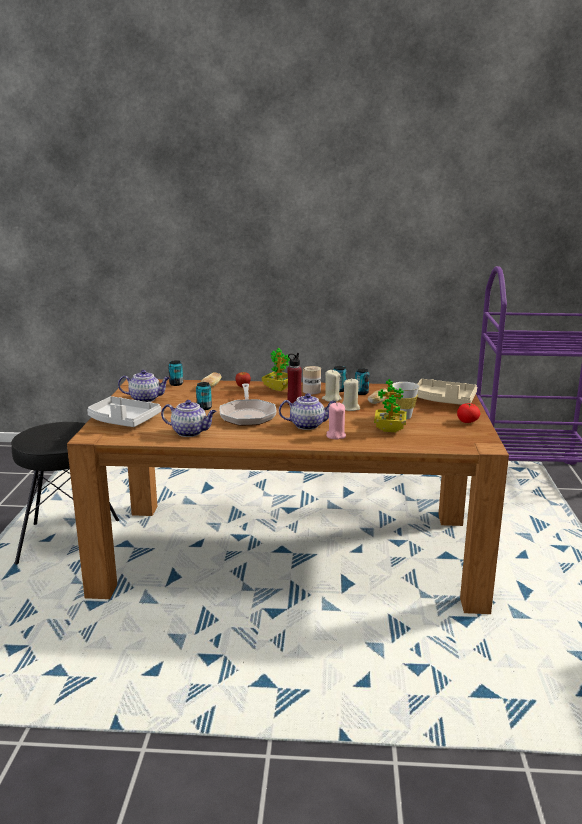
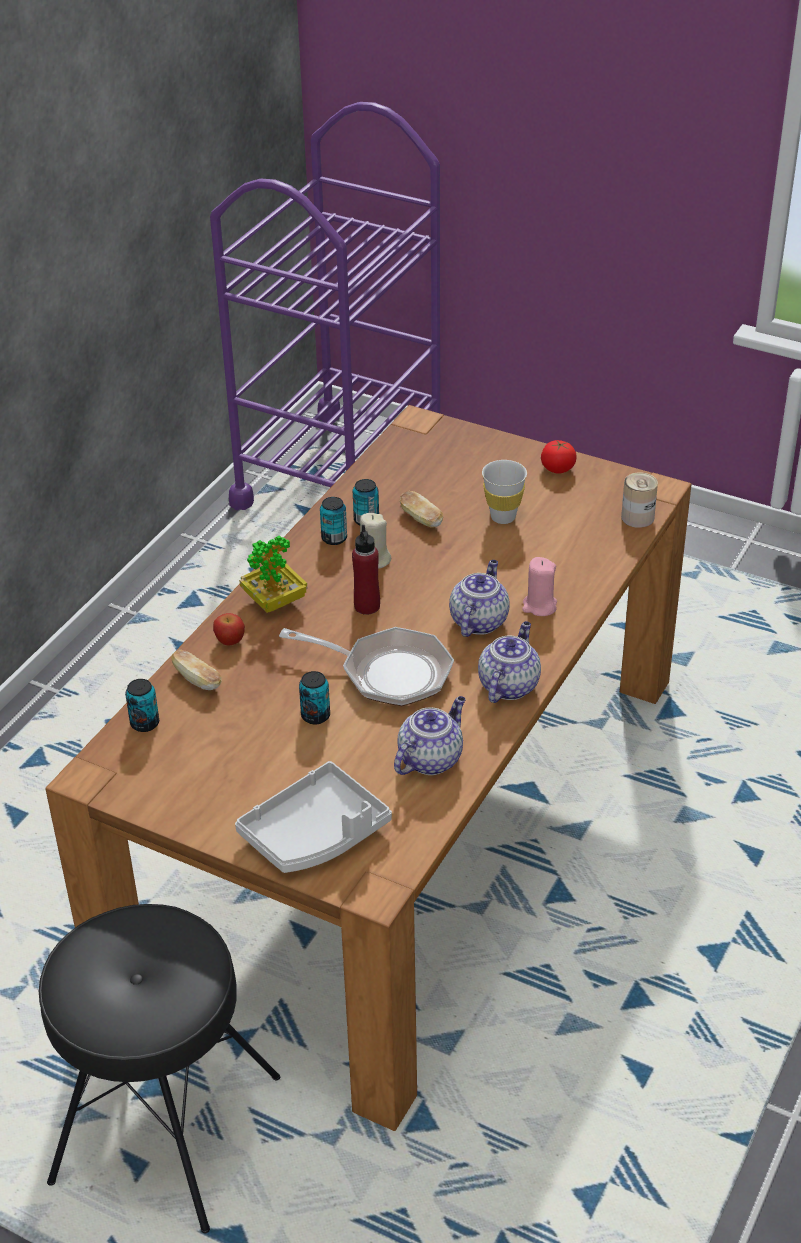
camera: 65 degrees left, 20 degrees up
teapot [118,370,170,402] -> teapot moved to [478,621,541,703]
can [303,366,321,394] -> can moved to [621,472,658,528]
beige candle [342,378,360,411] -> none
potted plant [374,379,407,432] -> none
beige tray [417,379,477,405] -> none

